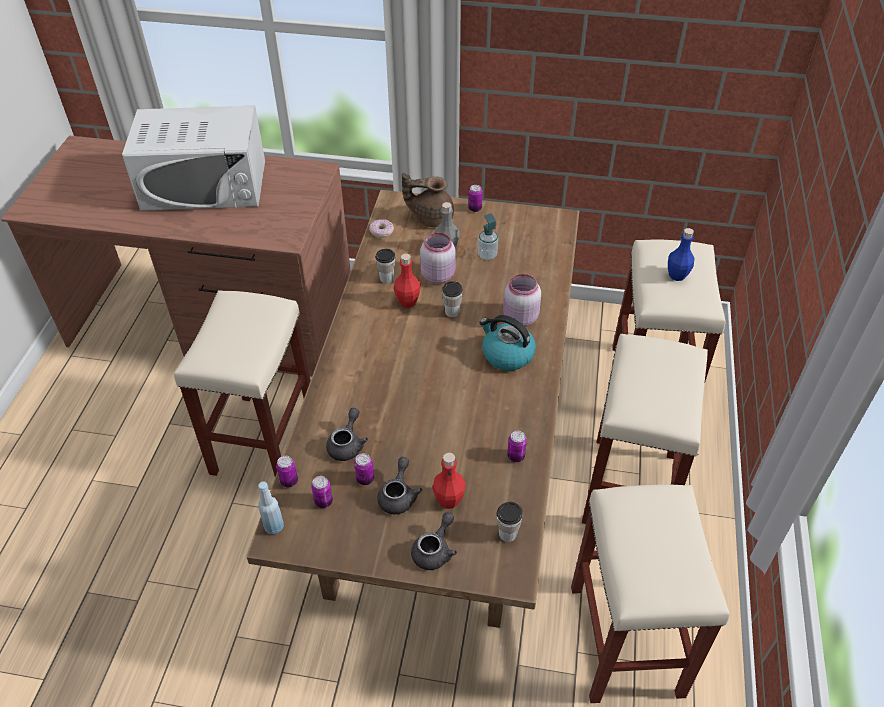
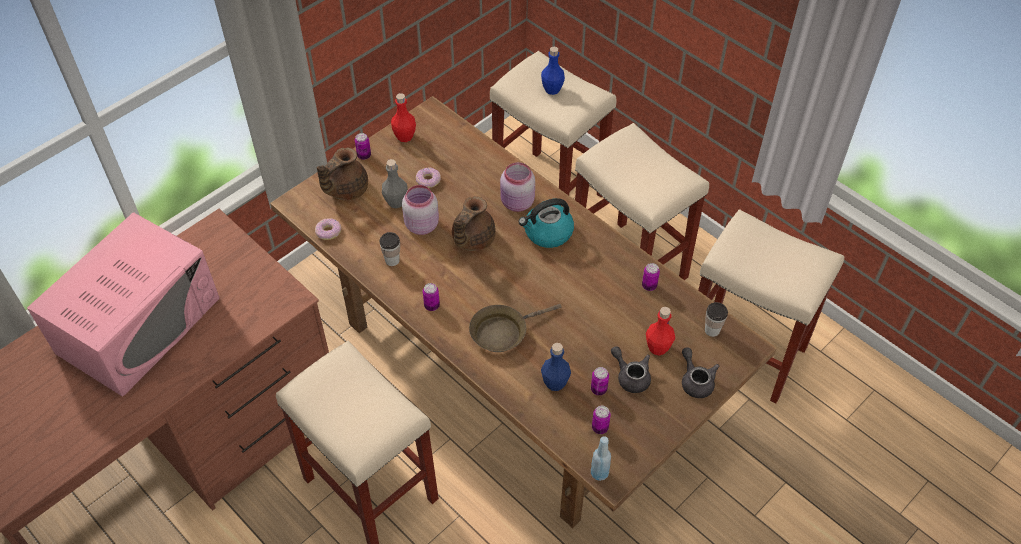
camera: 55 degrees left, 5 degrees up
white microwave [122,106,265,211] -> pink microwave [27,212,220,397]
can [276,456,298,488] -> can moved to [423,283,440,311]
grey teapot [326,408,368,461] -> blue bottle [541,343,571,391]
red bottle [393,254,421,308] -> red bottle moved to [391,93,416,142]
cup [442,281,463,317] -> brown teapot [452,196,496,251]
soap dispenser [478,213,498,260] -> donut [416,168,441,188]
none -> brown frying pan [469,304,562,352]

